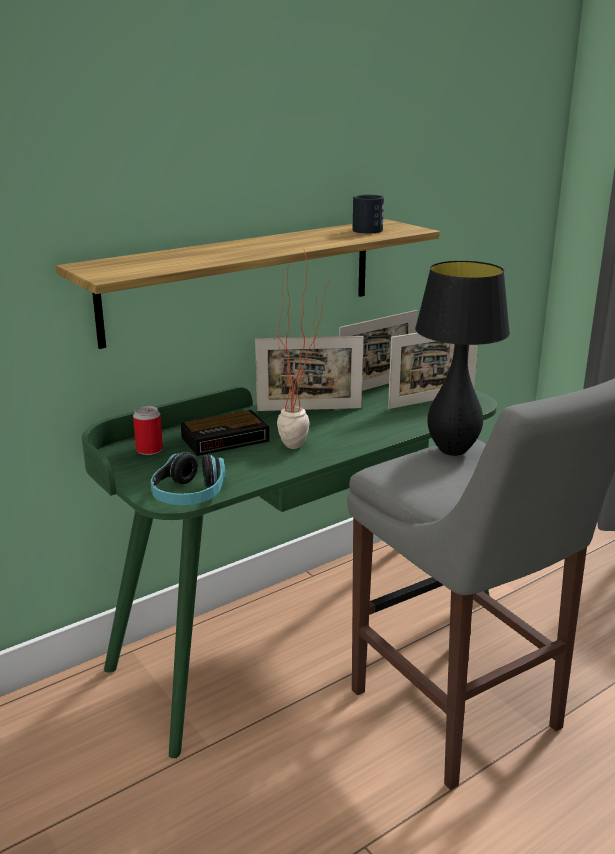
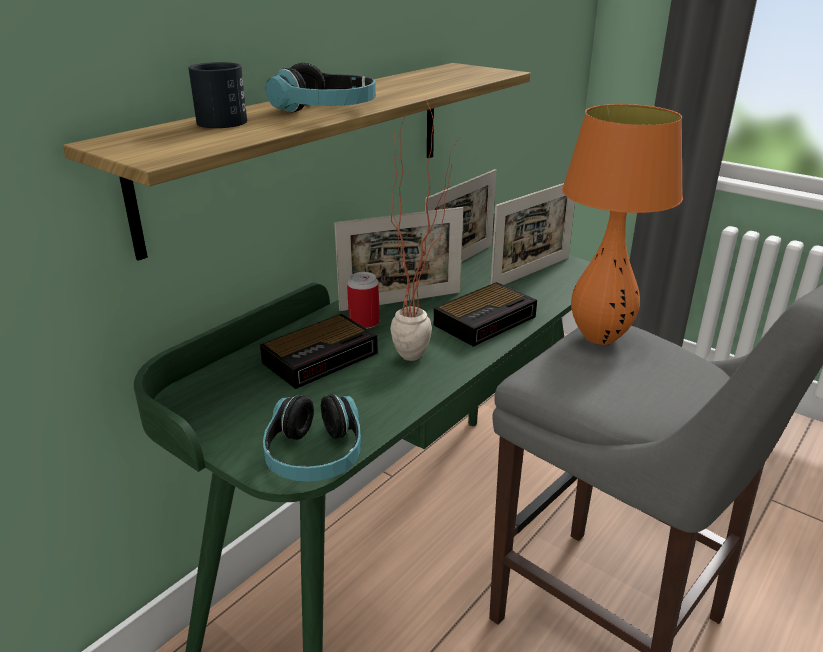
camera: 15 degrees left, 5 degrees up
can [133,406,163,455] -> can moved to [347,272,380,329]
black mug [353,195,384,233] -> black mug moved to [188,62,247,128]
black table lamp [415,261,510,456] -> orange table lamp [562,104,683,345]
none -> headphones [266,62,376,113]
none -> alarm clock [434,282,537,347]

